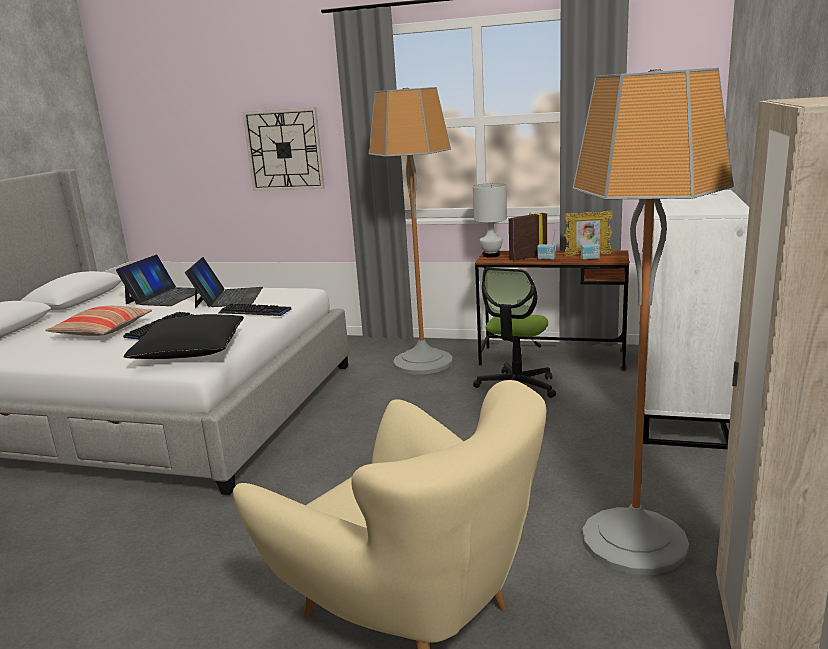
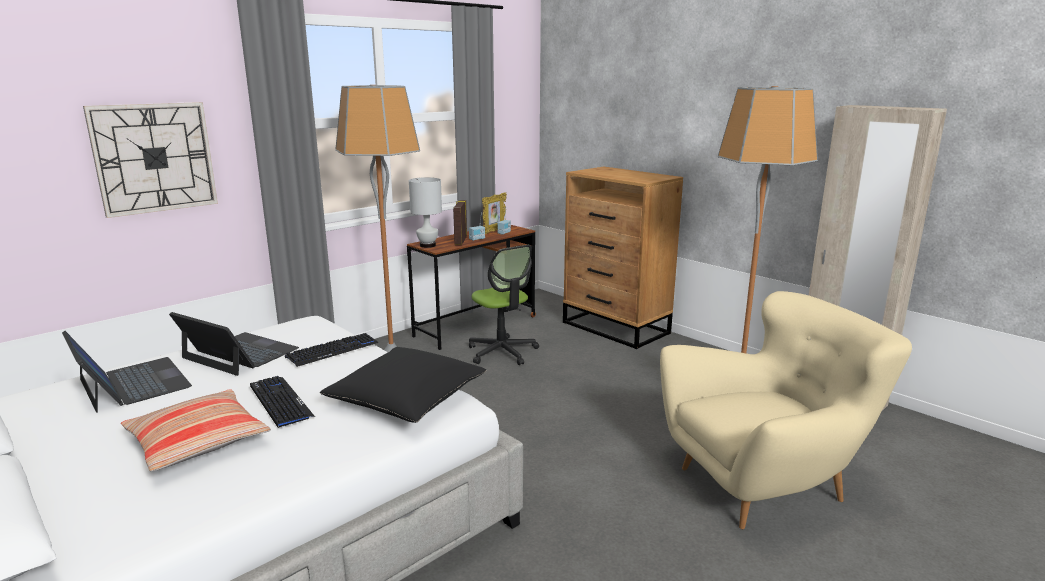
camera: 60 degrees left, 0 degrees up
white dresser [639,190,749,449] -> brown dresser [563,167,683,349]

